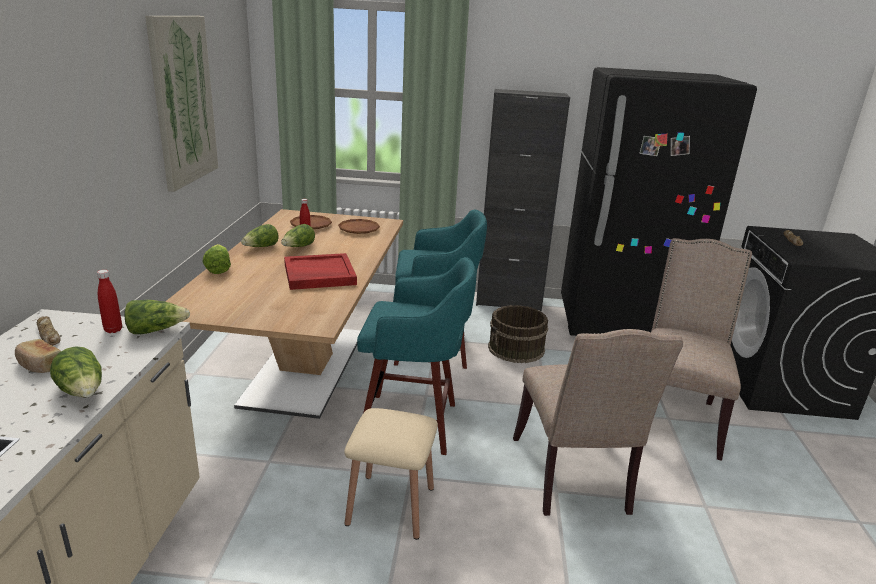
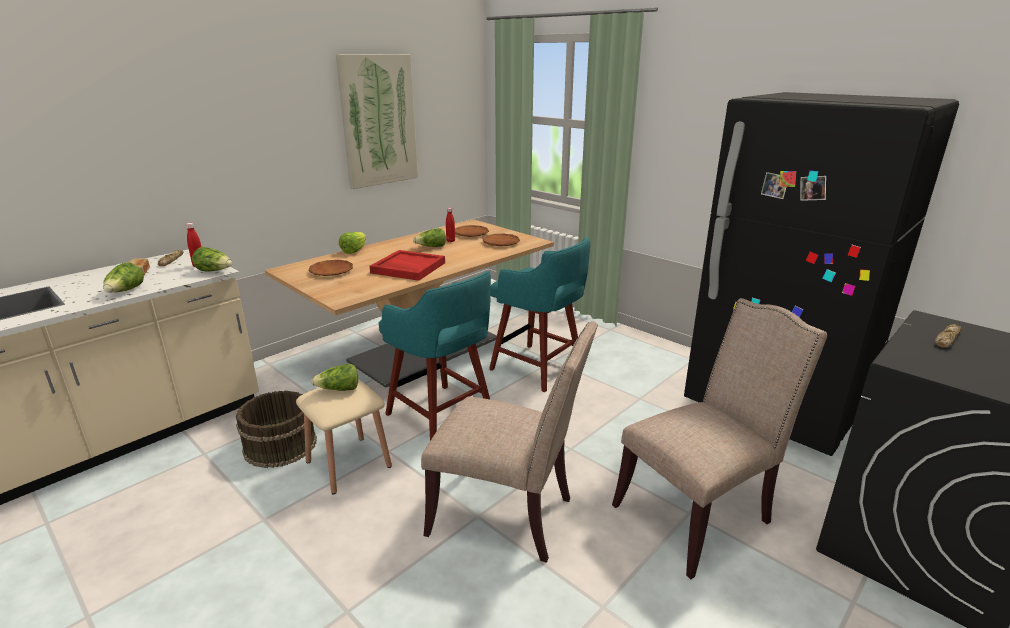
camera: 40 degrees right, 0 degrees up
lettuce [241,224,279,247] -> lettuce moved to [311,364,358,391]
black cabinet [476,89,570,311] -> none
brown bucket [488,305,548,363] -> brown bucket moved to [236,391,317,468]
beige chair [513,329,683,516] -> beige chair turned 105 degrees counterclockwise [421,321,598,563]
none -> brown plate [309,260,353,276]

